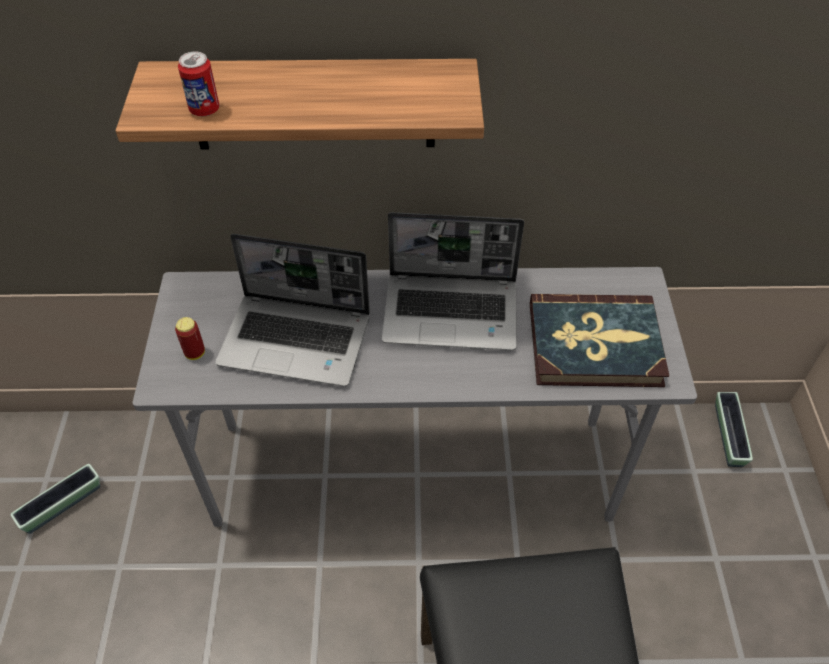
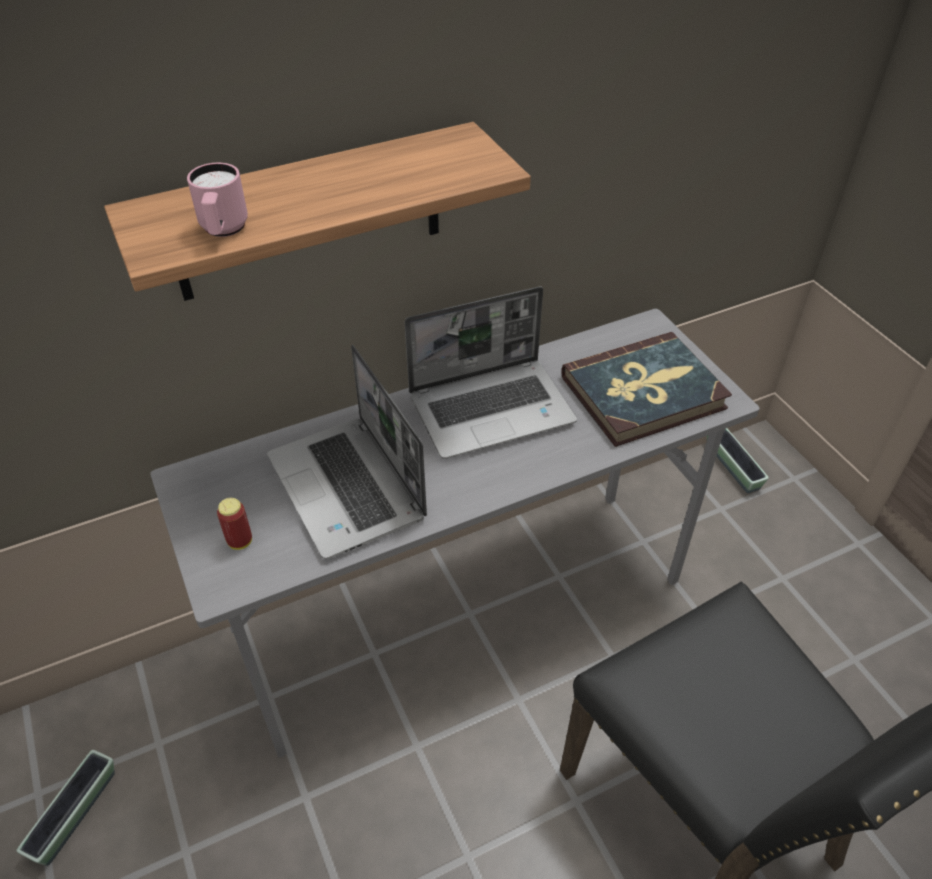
camera: 25 degrees left, 5 degrees down
can [178,51,219,116] -> pink mug [187,163,248,237]
laptop [216,234,370,387] -> laptop turned 75 degrees clockwise [267,345,427,559]

